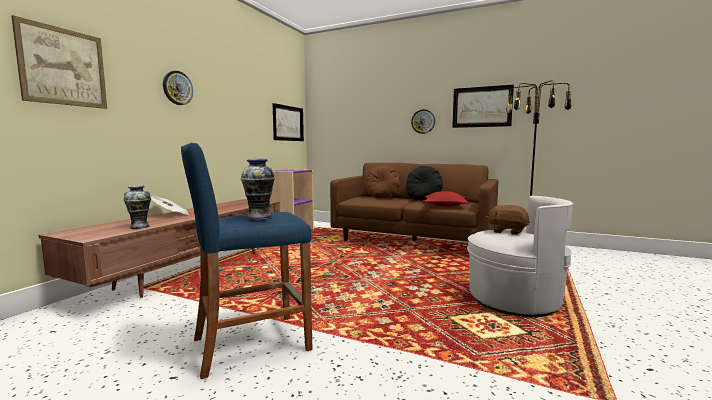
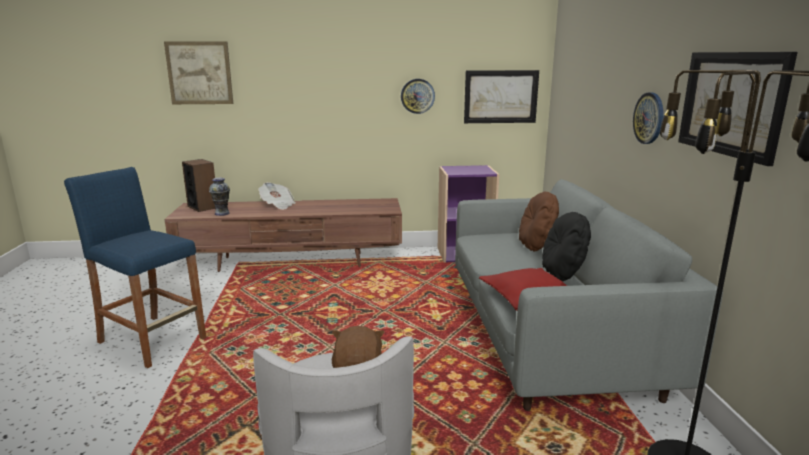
camera: 60 degrees right, 10 degrees up
wall clock [163,71,193,105] -> wall clock moved to [401,79,435,114]
vase [241,159,275,220] -> none
brown sofa [330,163,498,242] -> grey sofa [455,179,723,411]
none -> speaker [182,159,216,212]

